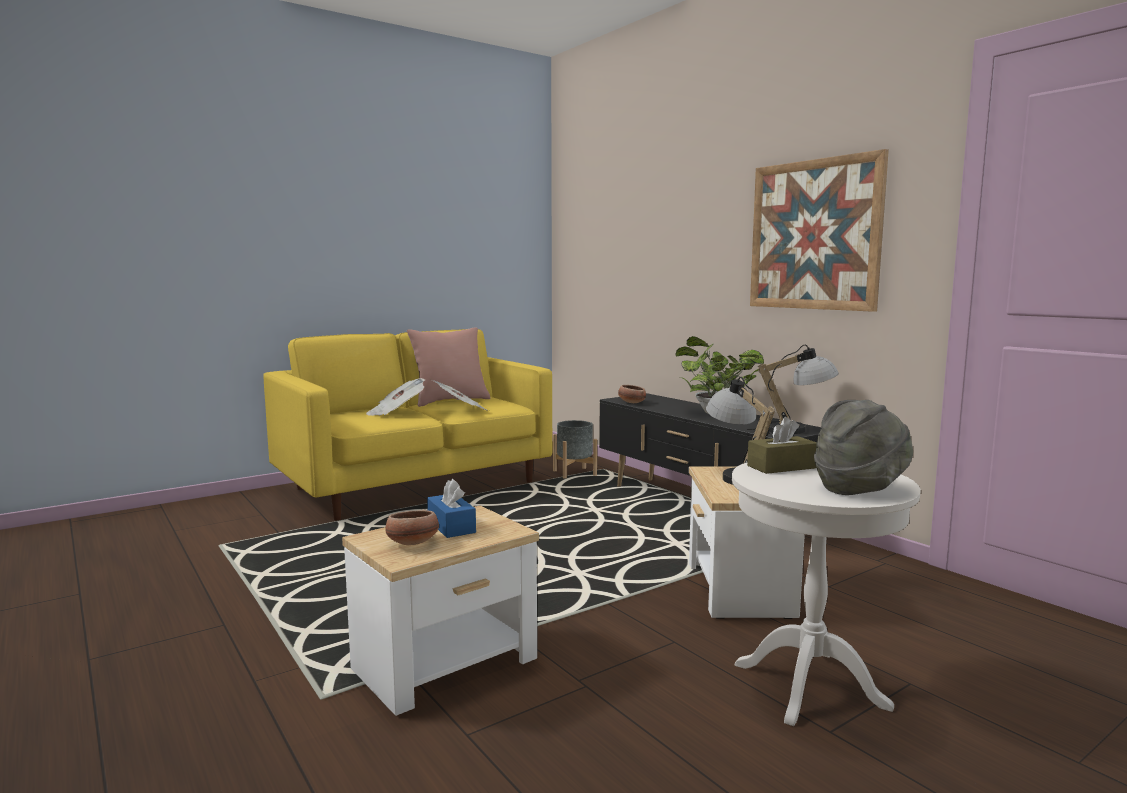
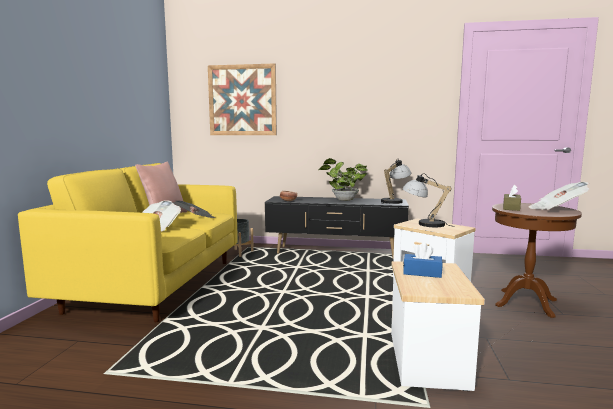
camera: 45 degrees left, 0 degrees up
bowl [385,509,439,545] -> none
white side table [732,463,921,726] -> brown side table [492,203,582,318]
picture [750,149,889,312] -> picture moved to [208,63,277,135]
grey hat [814,400,913,495] -> newspaper [528,182,590,210]

